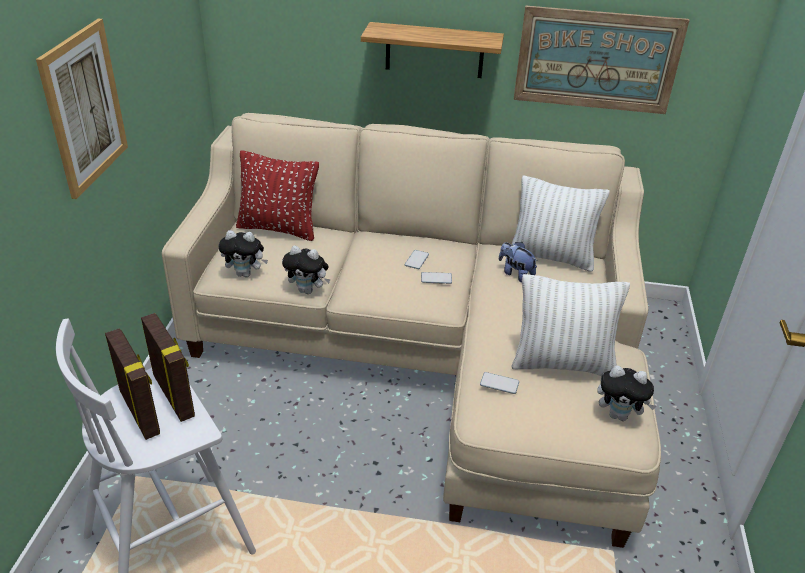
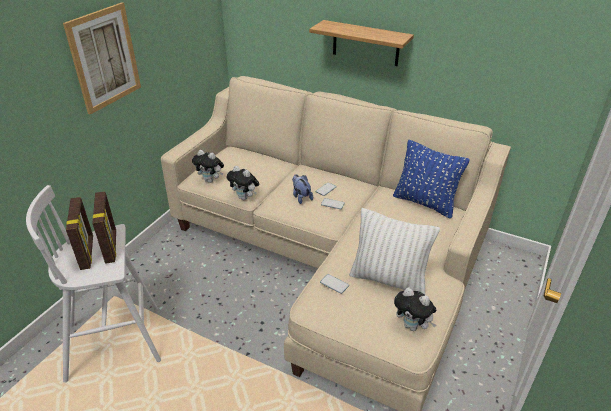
camera: 20 degrees right, 0 degrees up
red pillow [236,150,319,241] -> none
plush toy [499,242,538,283] -> plush toy moved to [292,174,313,204]
white pillow [511,176,610,272] -> blue pillow [393,140,470,219]
picture [513,6,690,114] -> none

